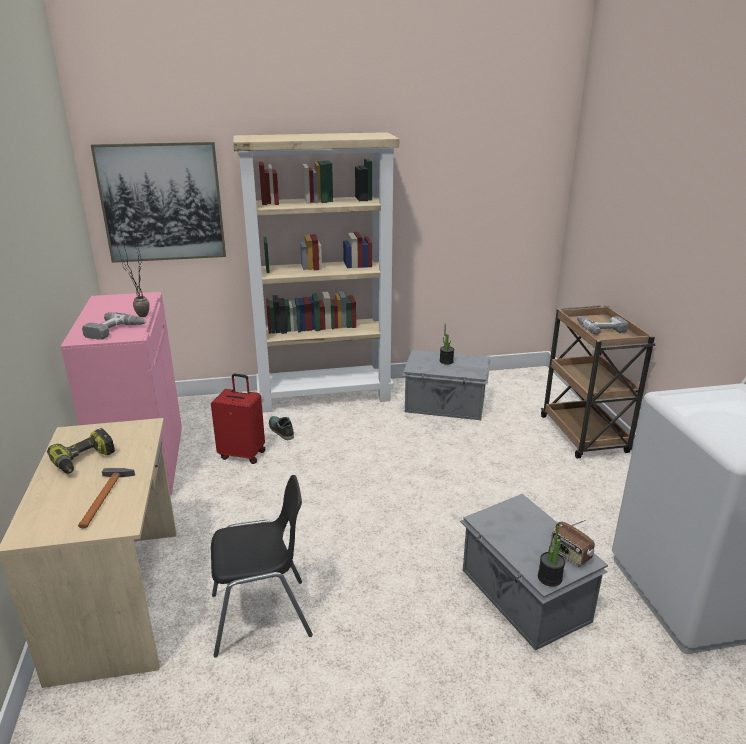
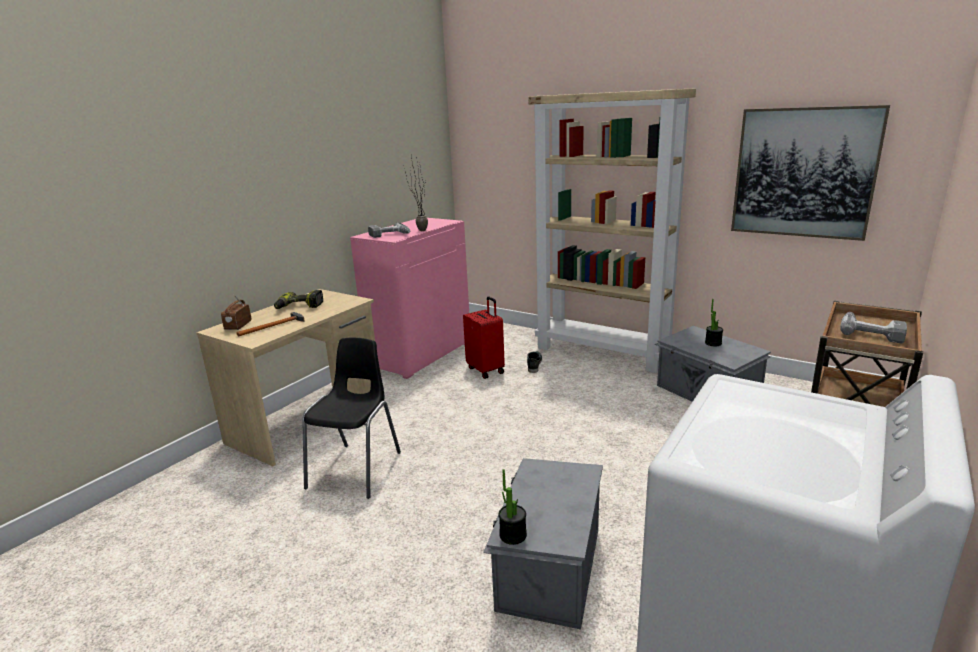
camera: 45 degrees right, 5 degrees down
picture [91,142,226,263] -> picture moved to [731,105,890,241]
black chair [211,475,313,658] -> black chair turned 105 degrees counterclockwise [302,338,401,499]
radio [550,520,595,566] -> radio moved to [221,294,251,330]

